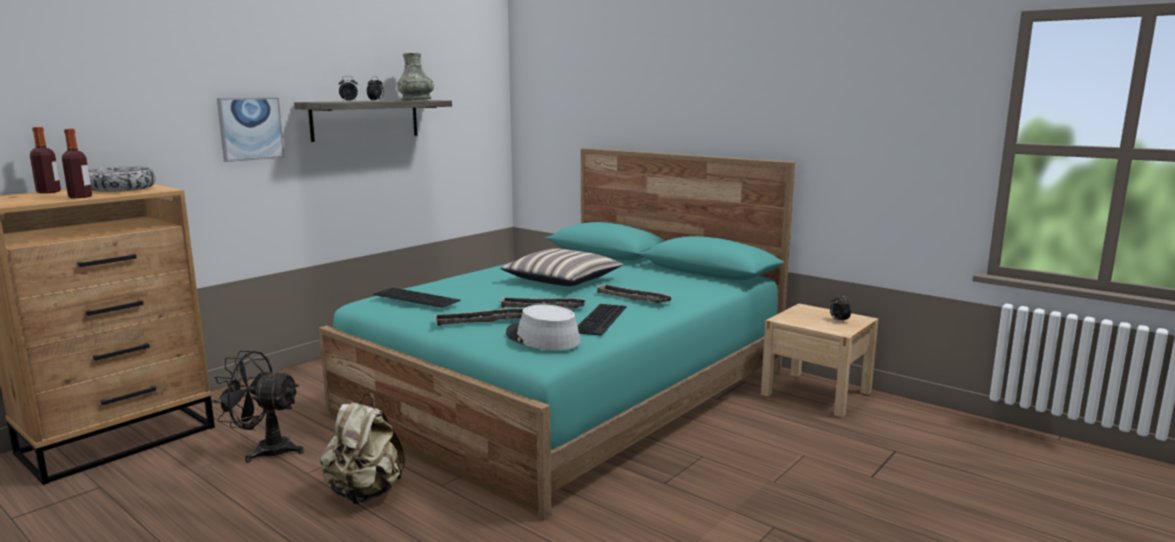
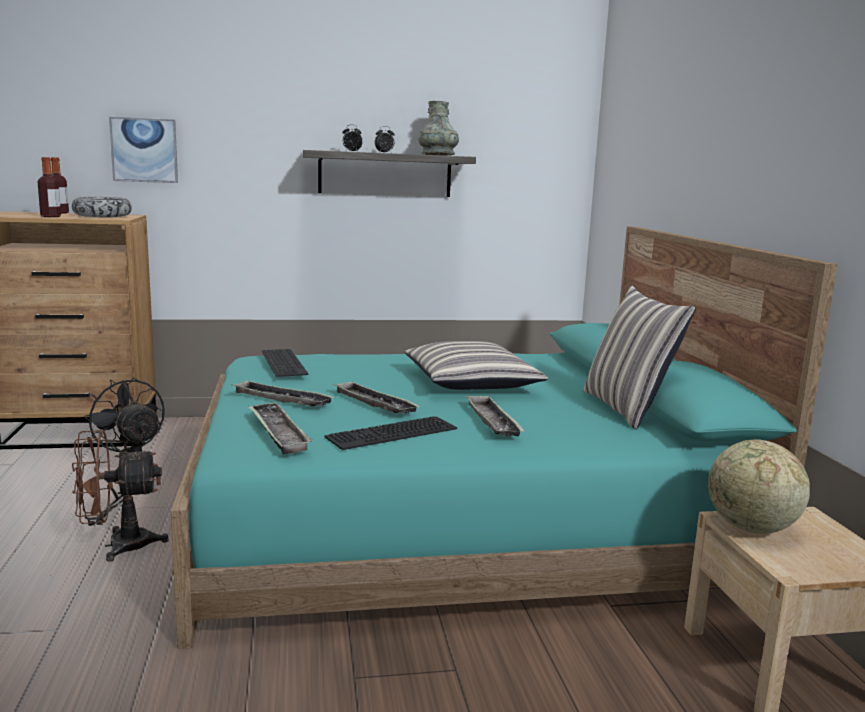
camera: 40 degrees right, 0 degrees up
picture [217,97,285,162] -> picture moved to [109,117,178,183]
beige backpack [320,393,405,504] -> brown fan [72,429,169,562]
grey hat [506,305,580,350] -> tray [248,401,313,455]
alarm clock [830,295,851,322] -> none
none -> pillow [583,286,696,430]
none -> globe [708,439,810,534]

